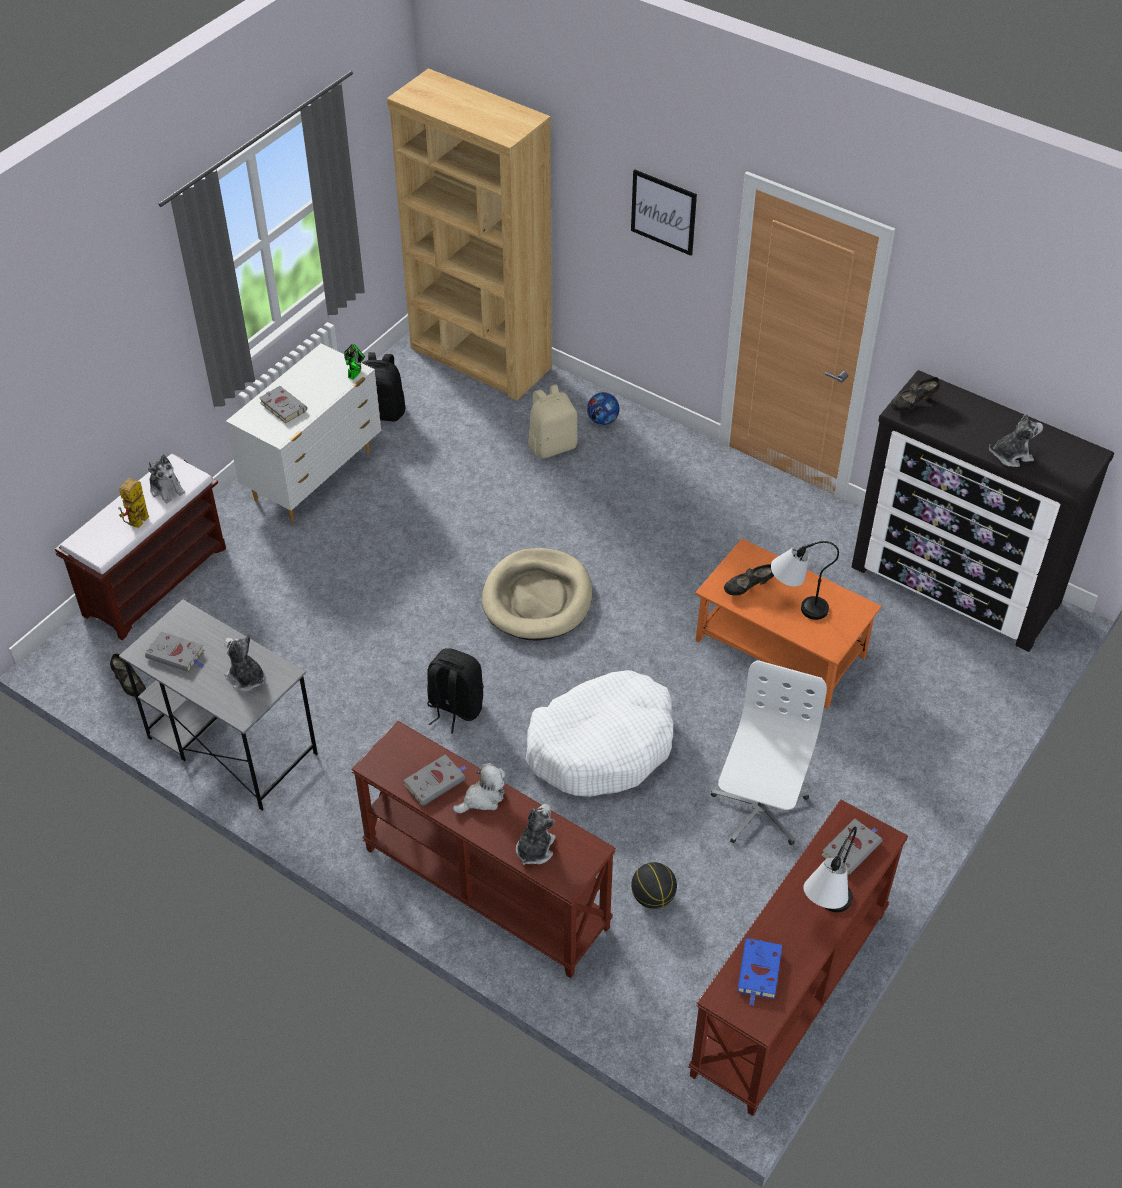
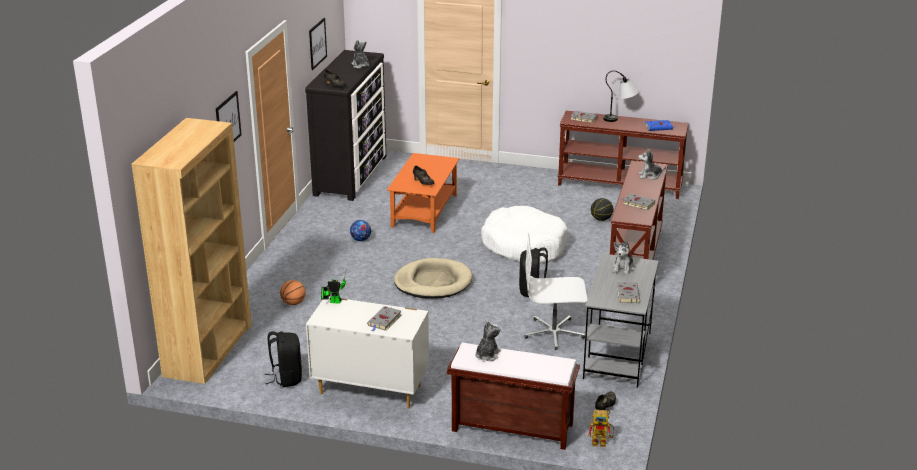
camera: 110 degrees left, 20 degrees down
toy robot [118,478,149,528] -> toy robot moved to [588,410,614,447]
plush toy [453,763,506,814] -> none
beige backpack [528,384,577,459] -> basketball [280,280,306,305]
football [587,392,620,425] -> football moved to [350,220,371,241]
white office chair [711,660,827,845] -> white office chair moved to [524,234,587,350]
table lamp [771,541,839,620] -> none
none -> picture [309,18,327,70]

